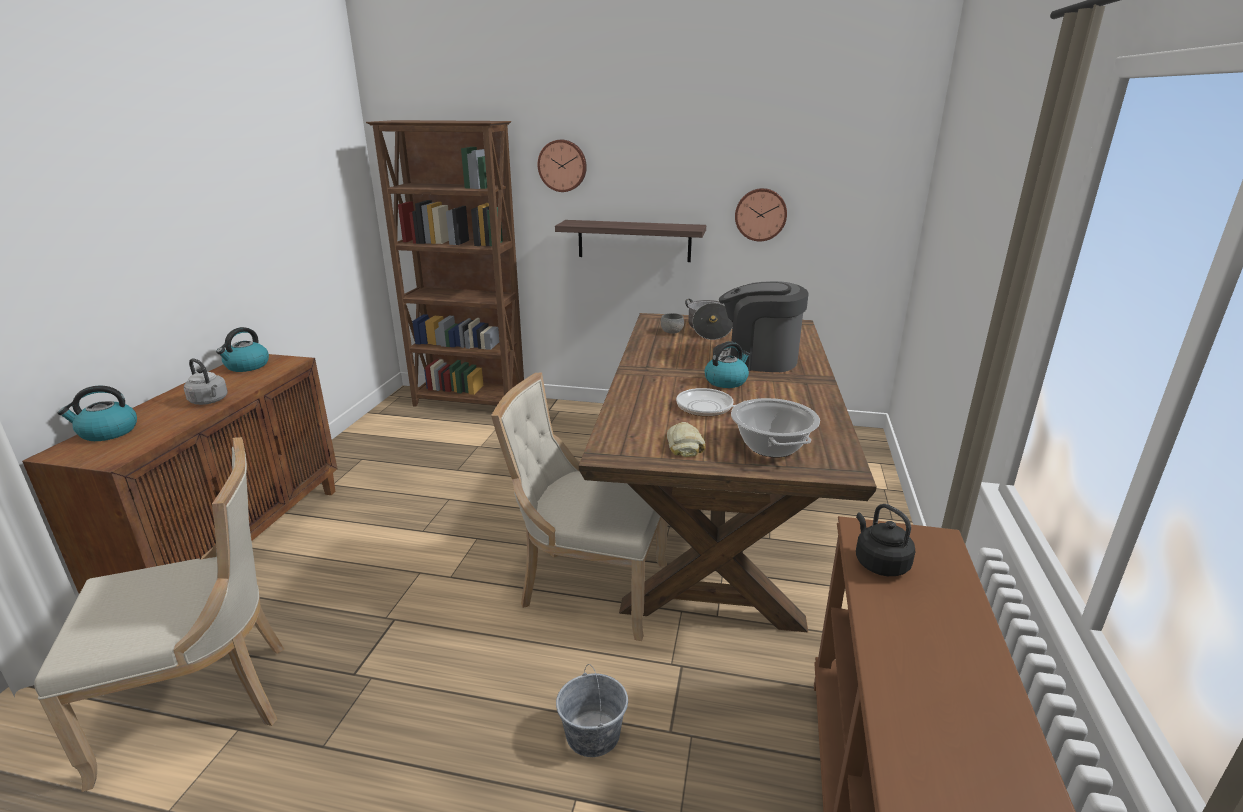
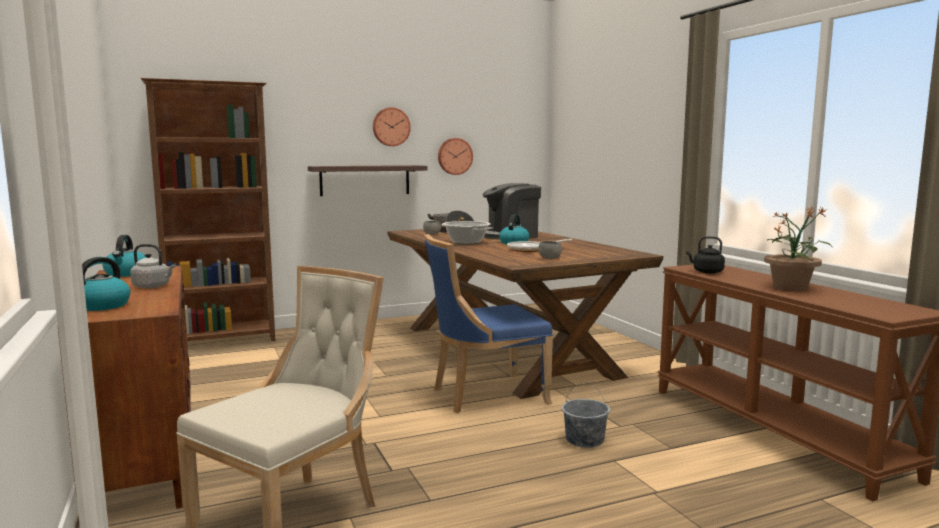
camera: 35 degrees left, 15 degrees down
beige chair [491,373,668,641] -> blue chair [424,234,553,413]
wall clock [538,140,587,192] -> wall clock moved to [373,107,411,146]
bread [667,422,705,457] -> grey bowl [538,241,562,259]
cooking pot [731,398,820,458] -> cooking pot moved to [441,221,492,244]
none -> potted plant [764,207,833,291]

